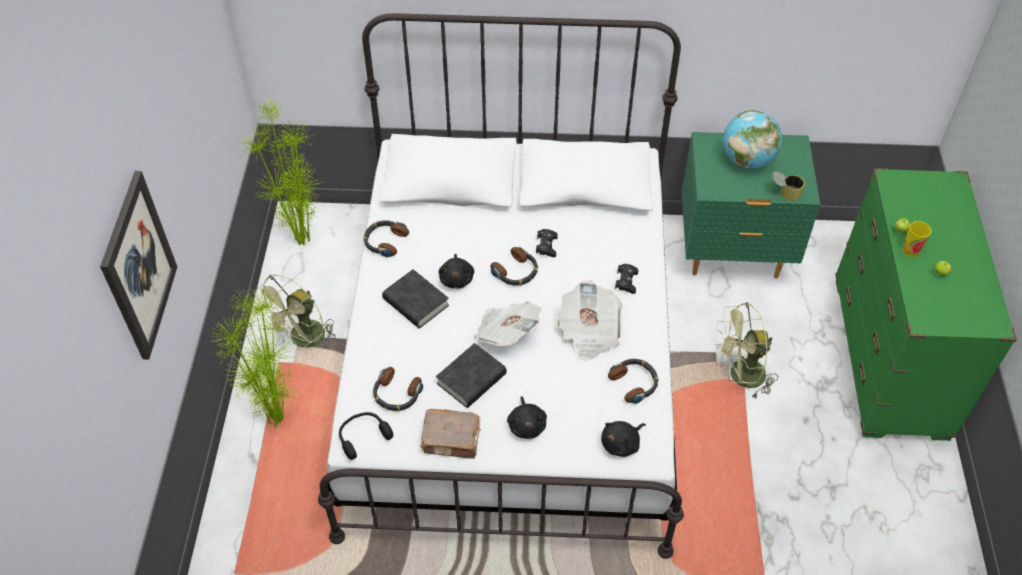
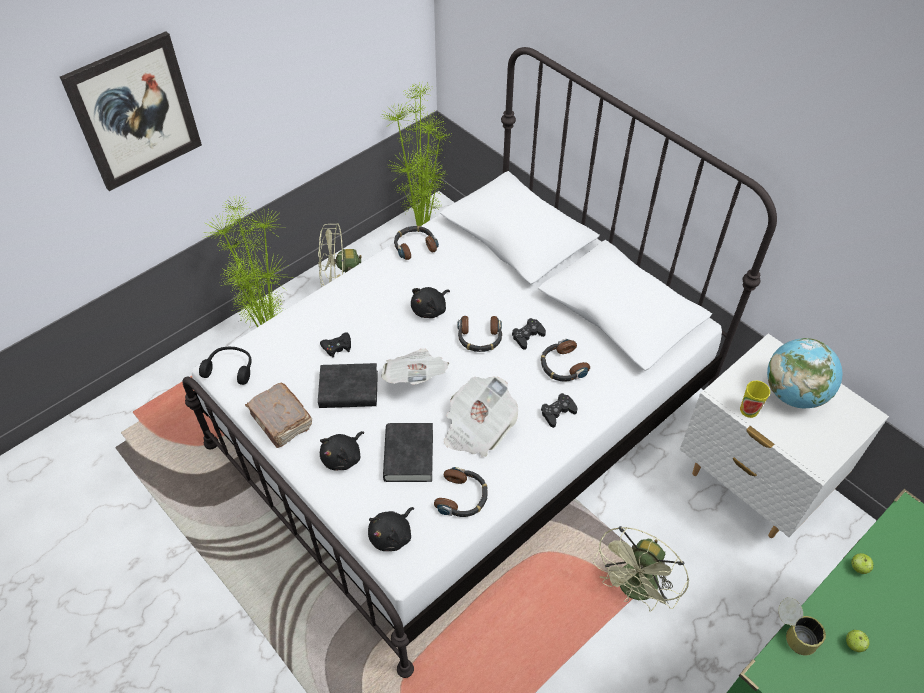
camera: 45 degrees right, 0 degrees up
headphones [373,367,423,411] -> headphones moved to [541,339,590,382]
black book [382,269,449,328] -> black book moved to [383,423,433,482]
black plush toy [601,421,646,457] -> black plush toy turned 60 degrees counterclockwise [368,507,414,551]
green nightstand [681,132,820,278] -> white nightstand [680,334,889,538]
green fan [715,303,778,400] -> green fan turned 90 degrees counterclockwise [593,526,689,612]
can [772,172,805,201] -> can moved to [779,597,826,655]
cup [903,221,931,257] -> cup moved to [740,381,770,418]
none -> black game controller [320,332,351,357]

